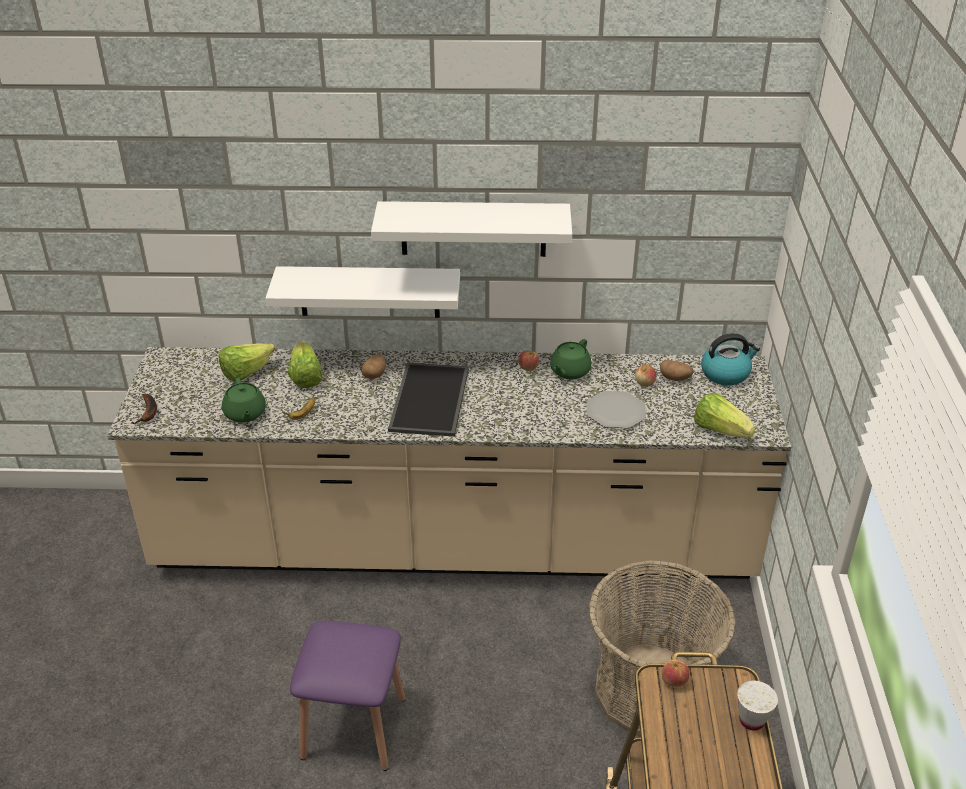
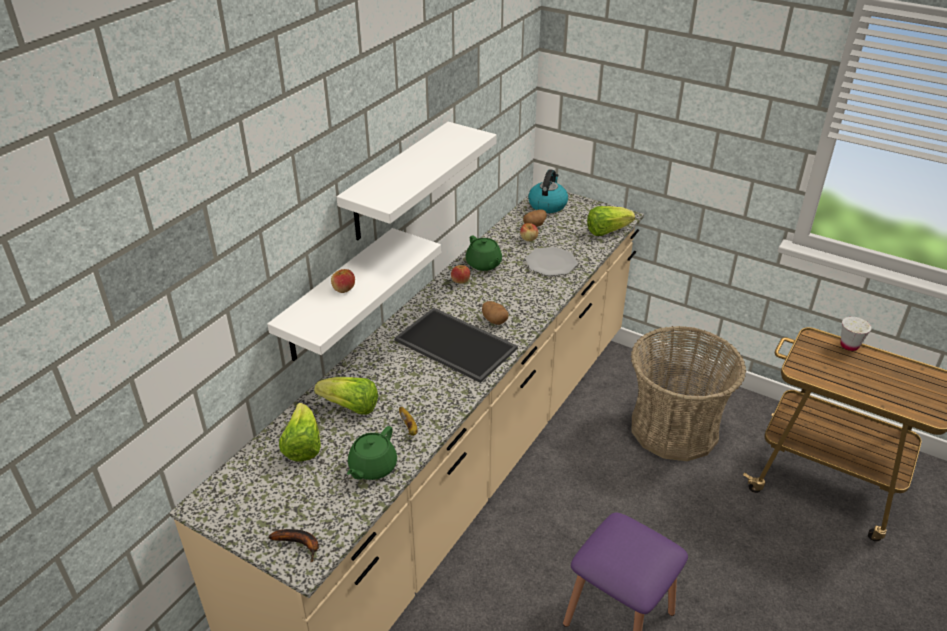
camera: 60 degrees left, 0 degrees up
green teapot [222,378,266,423] -> green teapot turned 105 degrees clockwise [347,426,397,480]
potato [361,354,386,379] -> potato moved to [482,301,509,325]
apple [662,660,690,687] -> apple moved to [331,269,355,293]

